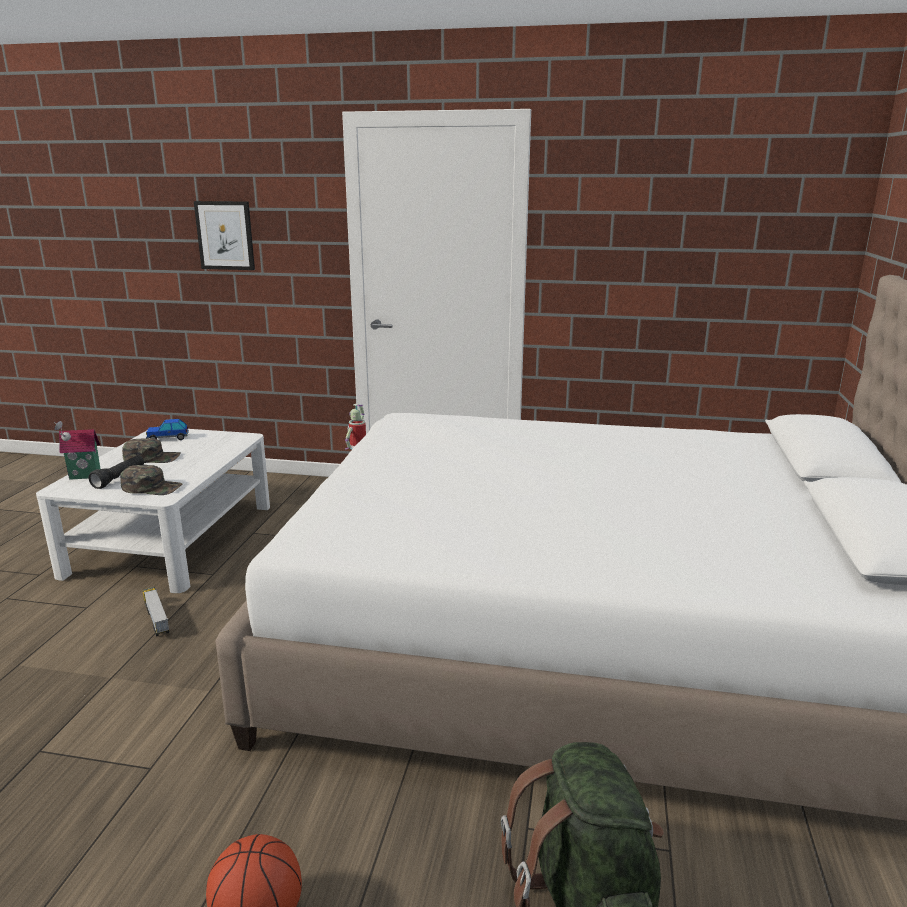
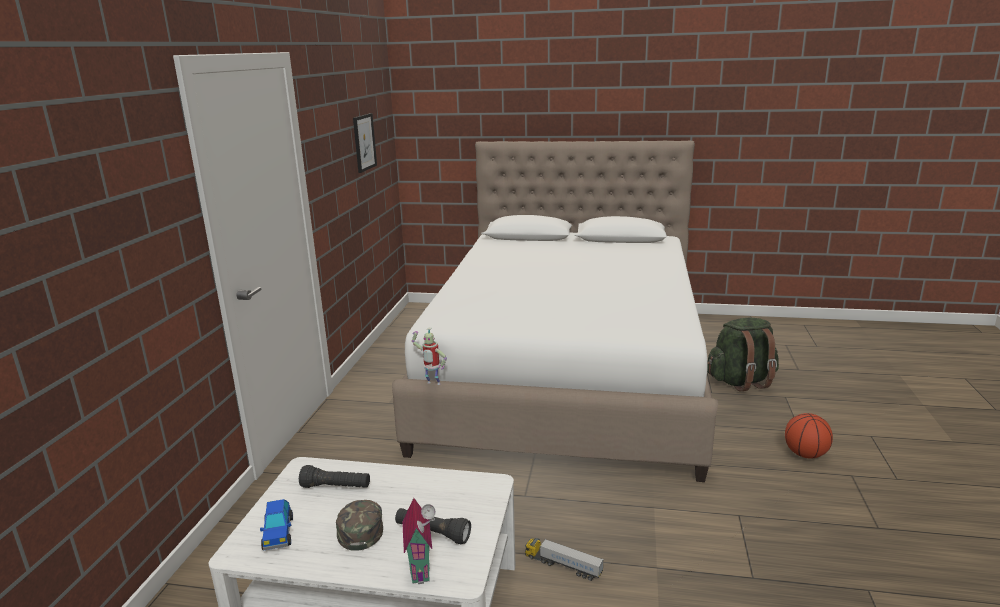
camera: 90 degrees left, 0 degrees up
green cap [120,465,183,495] -> none
toy truck [142,587,170,636] -> toy truck turned 60 degrees clockwise [525,538,604,581]
picture [194,201,255,270] -> picture moved to [353,113,377,173]
none -> black flashlight [299,465,370,488]

